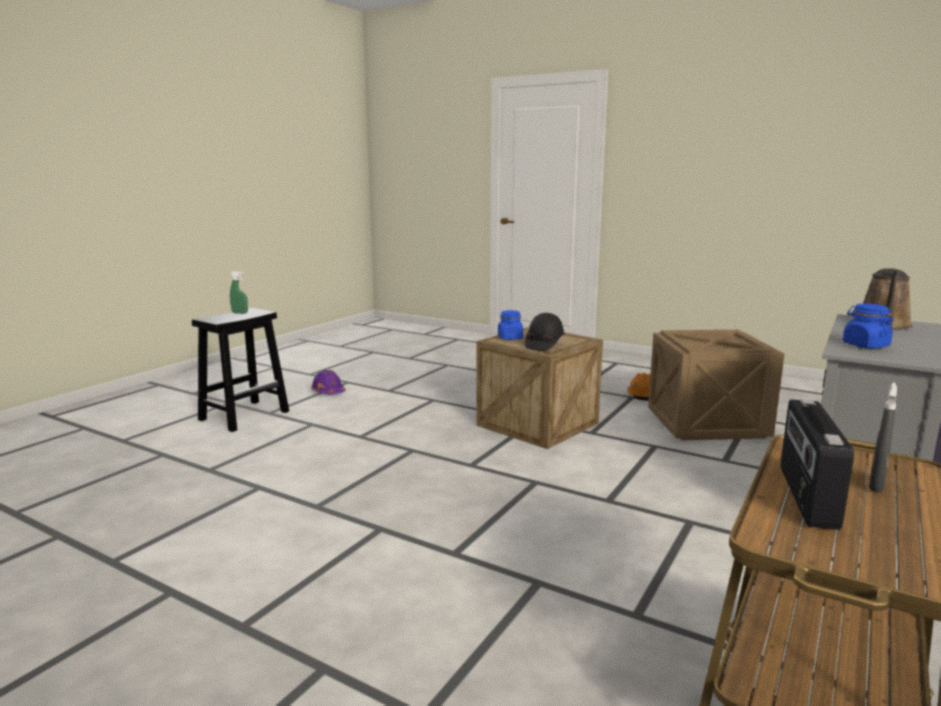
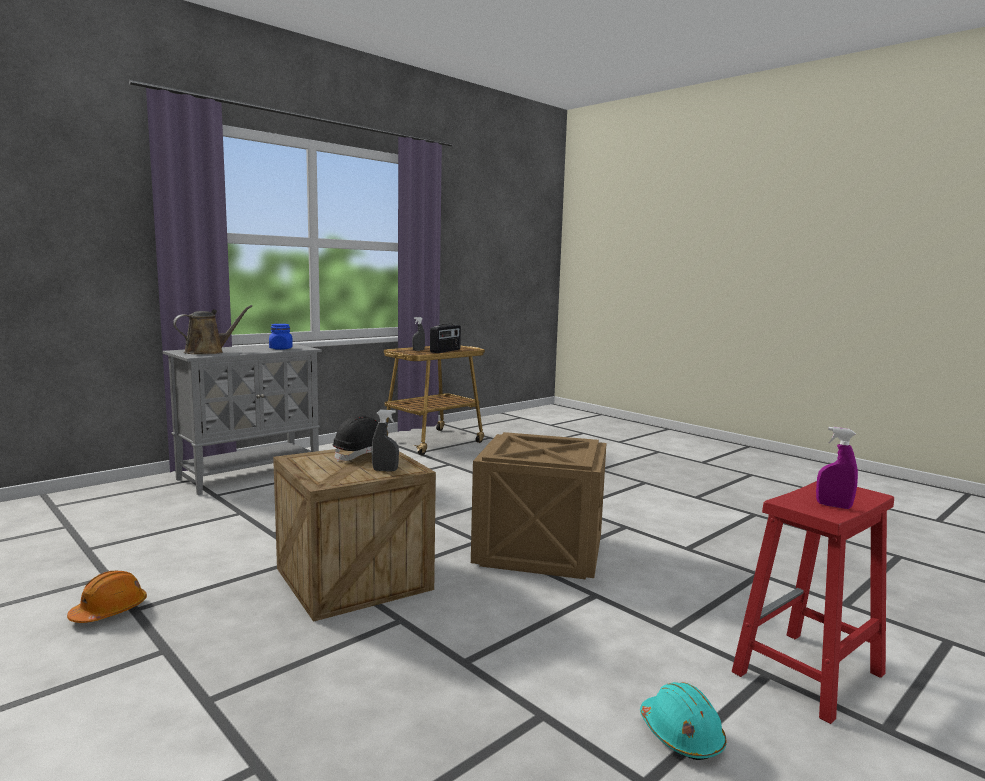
camera: 165 degrees left, 5 degrees down
black stool [192,308,289,432] -> red stool [732,481,894,724]
green spray bottle [230,271,248,314] -> purple spray bottle [816,427,858,509]
purple hard hat [311,370,346,394] -> turquoise hard hat [640,682,726,760]
blue jar [498,310,523,340] -> grey spray bottle [371,410,399,472]
crate [648,330,785,440] -> crate moved to [471,432,606,580]

